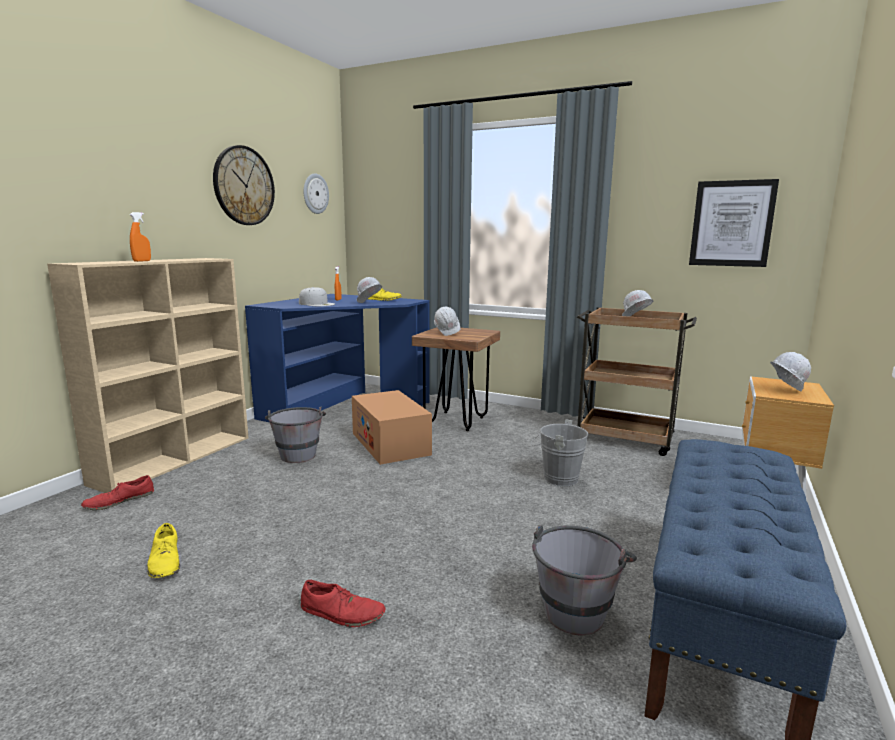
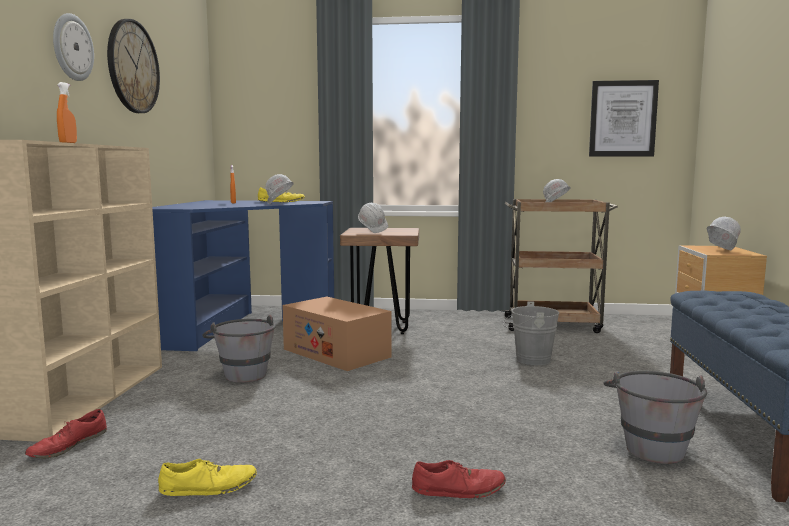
camera: 20 degrees left, 5 degrees down
yellow shoe [147,523,180,578] -> yellow shoe turned 60 degrees counterclockwise [158,459,257,496]
white cap [299,287,335,306] -> none
wall clock [304,173,329,214] -> wall clock moved to [53,13,94,81]

